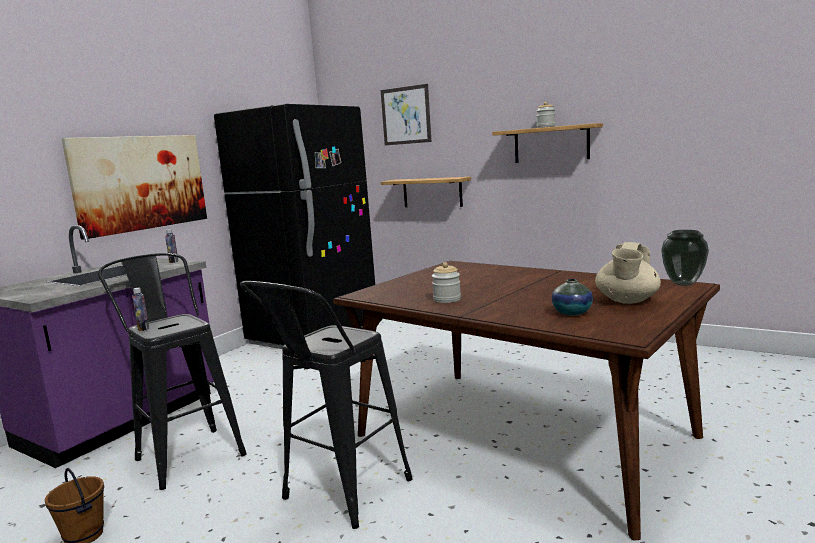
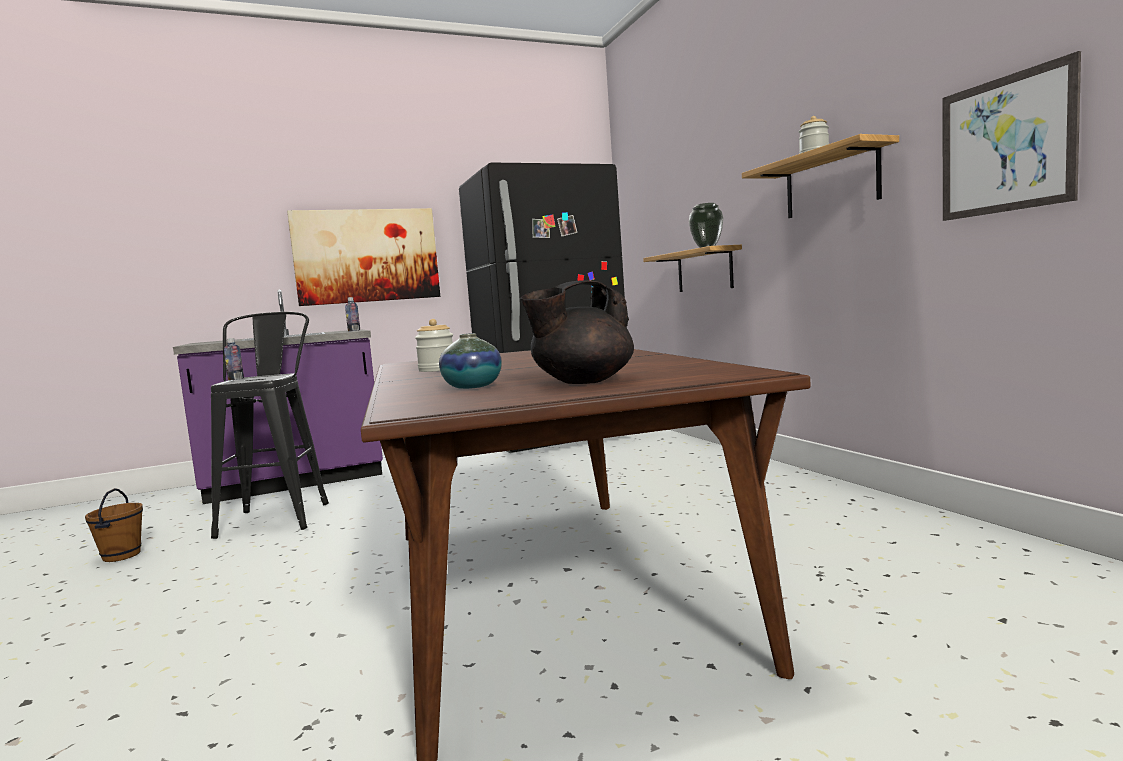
camera: 35 degrees right, 5 degrees down
black stool [240,281,413,529] -> none
picture [381,84,431,145] -> picture moved to [943,51,1081,221]
beige teapot [595,242,661,304] -> black teapot [521,280,634,384]
vase [661,230,709,286] -> vase moved to [689,203,723,248]

